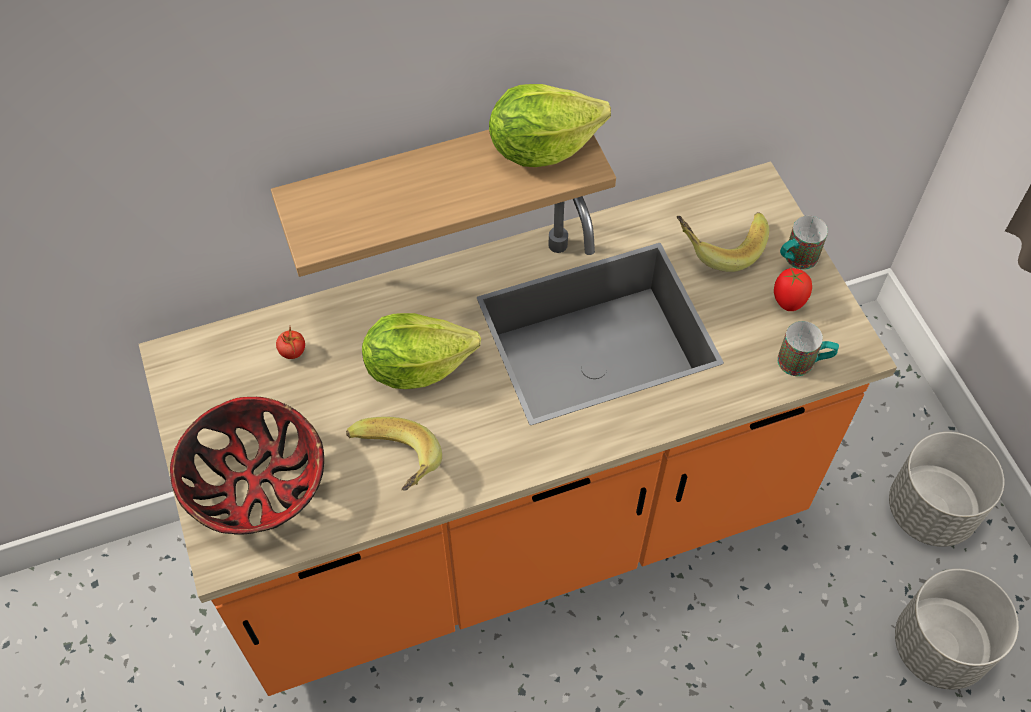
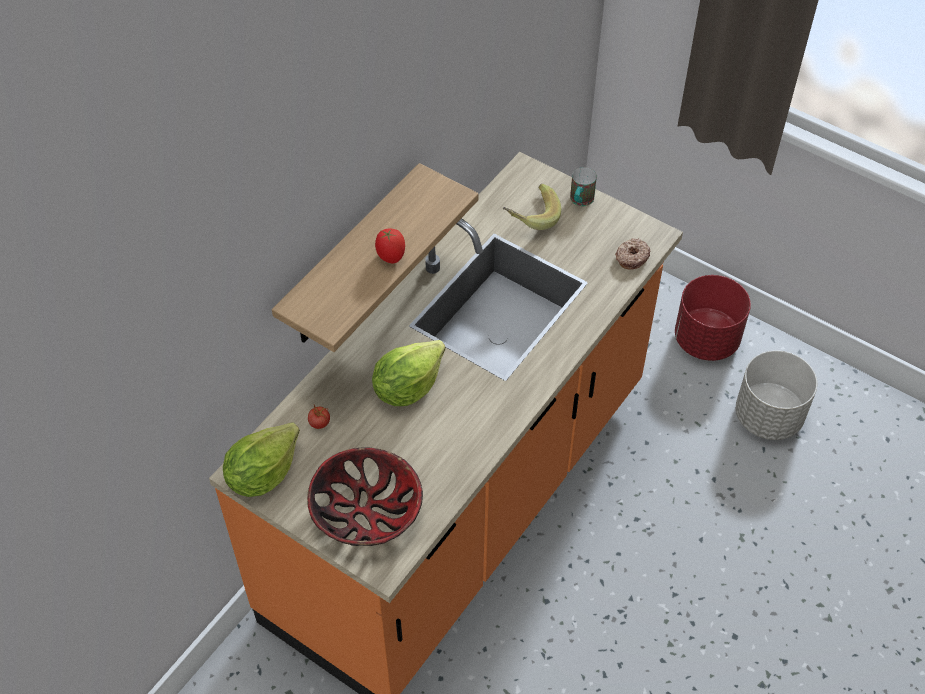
camera: 35 degrees left, 5 degrees down
banana [346,417,442,491] -> none
lettuce [489,84,611,167] -> lettuce moved to [223,422,300,497]
tomato [774,268,812,311] -> tomato moved to [375,228,405,263]
mug [777,321,839,376] -> donut [615,238,651,270]
grey planter [889,432,1004,547] -> red planter [675,275,751,361]

